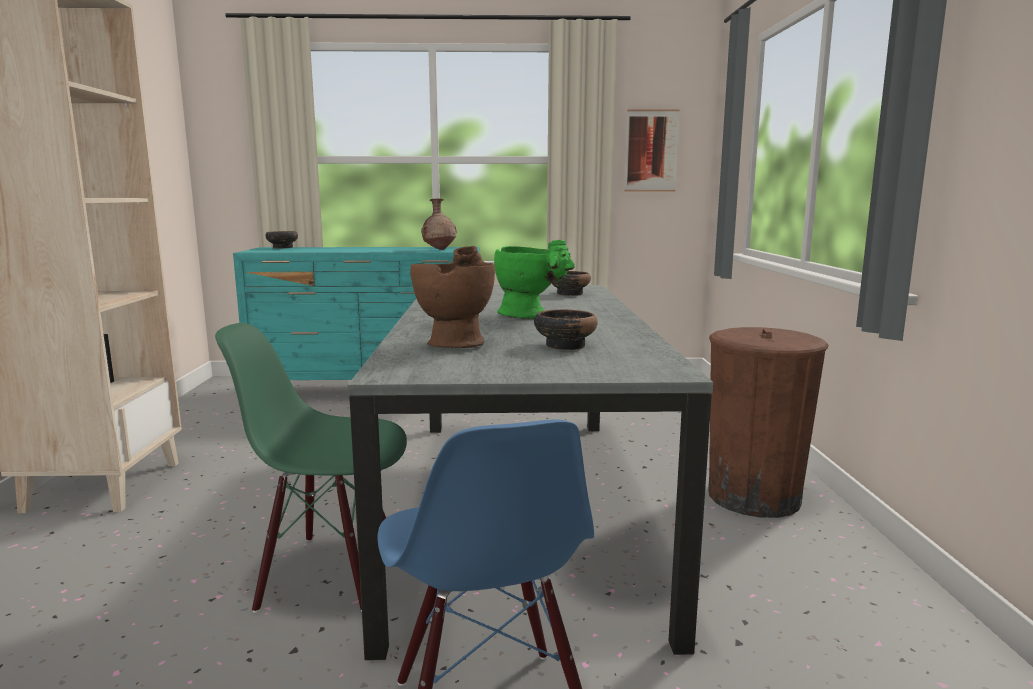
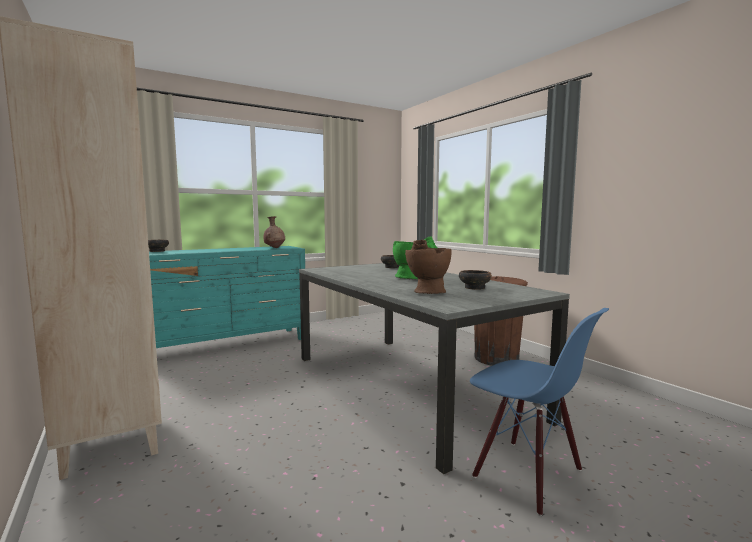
camera: 30 degrees left, 5 degrees down
green chair [215,323,407,613] -> none
picture [624,109,679,191] -> none

